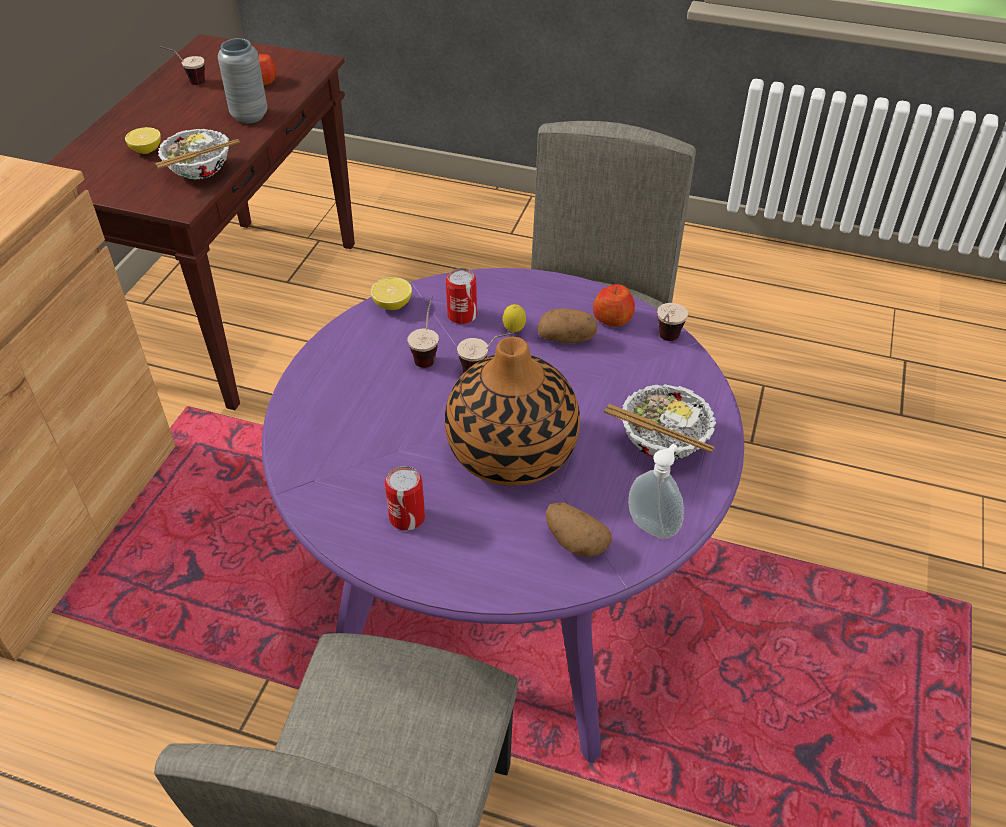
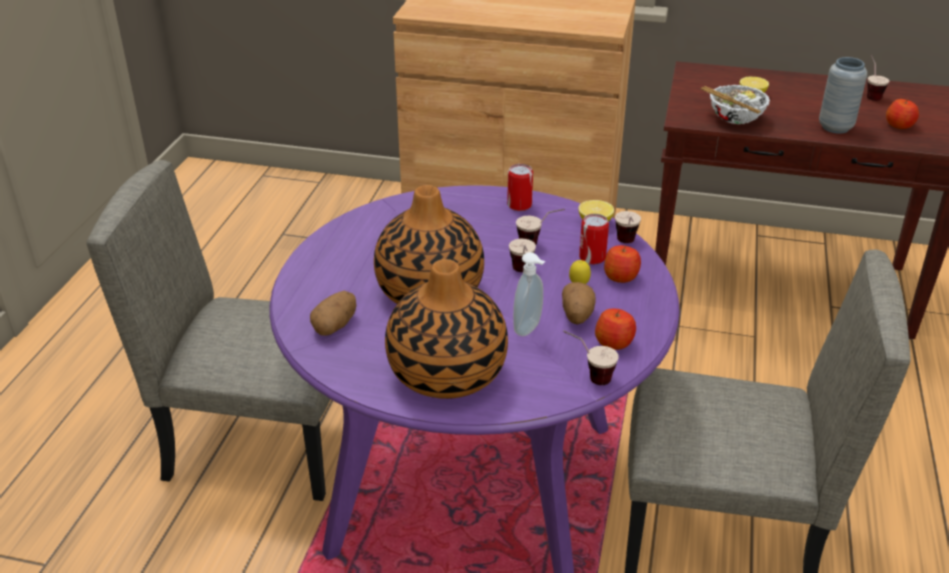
camera: 85 degrees right, 10 degrees down
can [385,466,425,530] -> can moved to [507,164,533,211]
bowl [604,384,716,459] -> vase [385,259,508,399]
soap dispenser [628,444,684,539] -> soap dispenser moved to [513,252,546,336]
none -> apple [604,245,641,283]
none -> cup [615,211,641,243]

